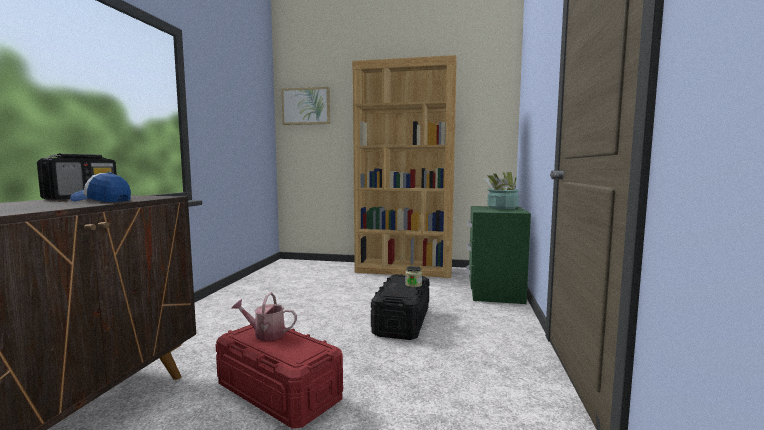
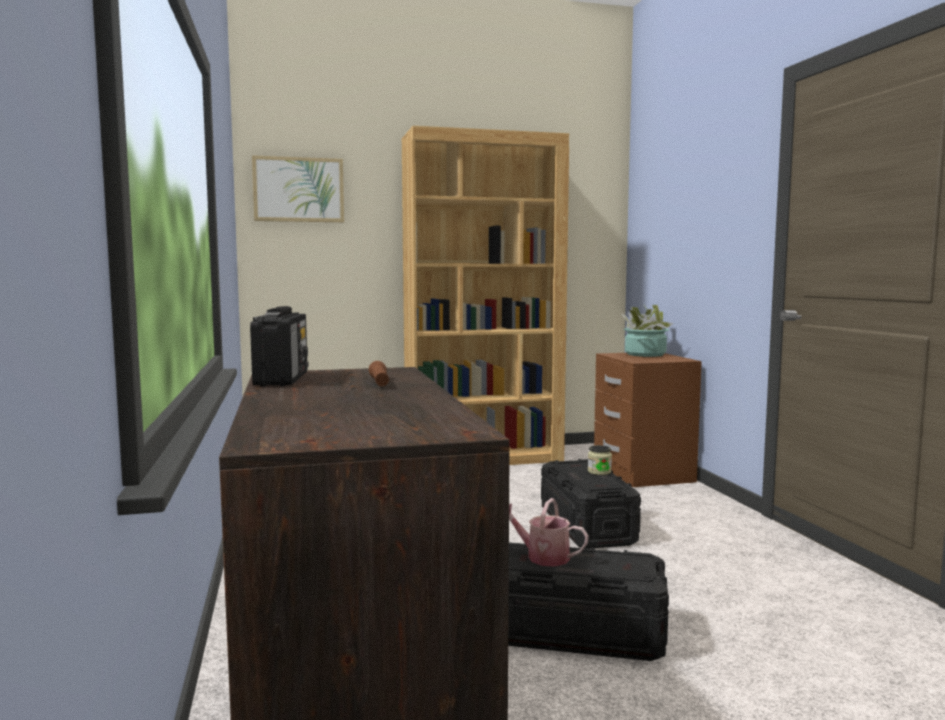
camera: 25 degrees left, 0 degrees up
cap [70,172,131,202] -> brown flashlight [369,361,389,386]
red storage box [216,324,343,428] -> black storage box [508,542,669,661]
watering can [231,292,297,341] -> watering can turned 45 degrees clockwise [509,498,589,567]
green nightstand [466,206,531,304] -> brown nightstand [594,353,702,487]

